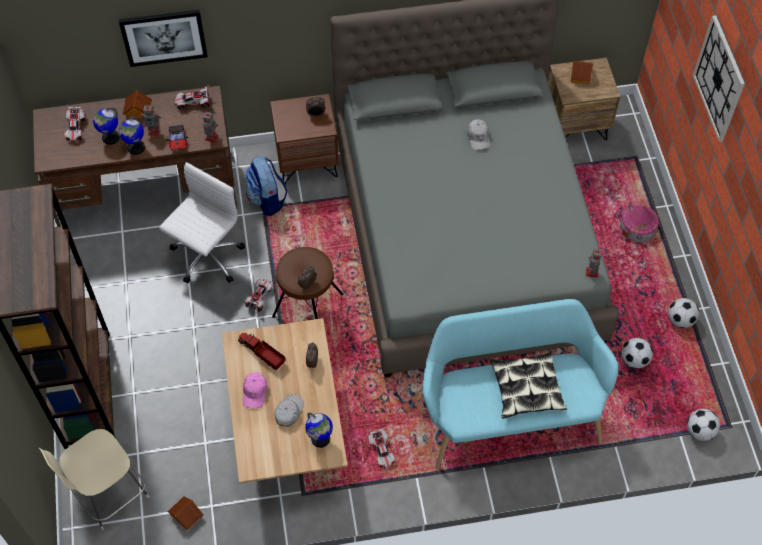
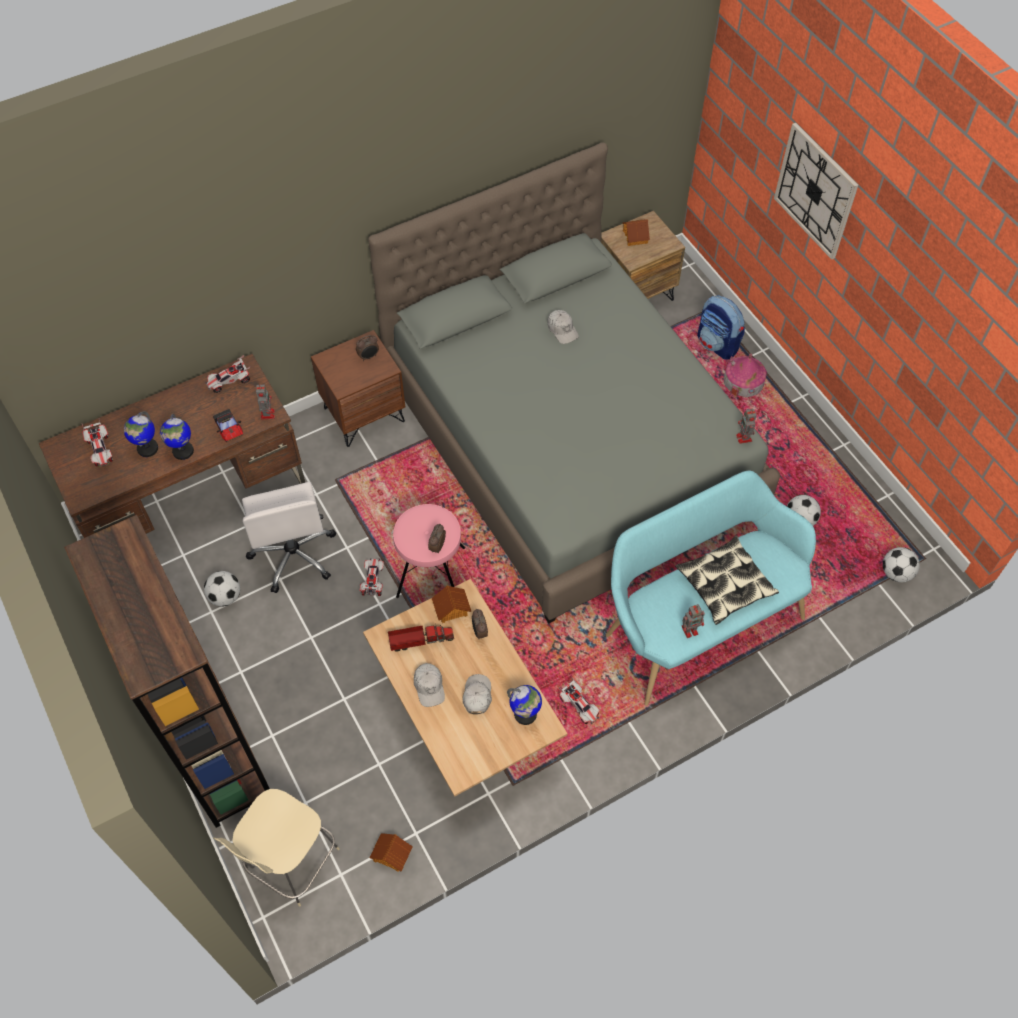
camera: 20 degrees left, 0 degrees up
picture [119,9,208,67] -> none
toy house [123,90,152,119] -> toy house moved to [432,585,471,623]
toy robot [141,105,161,136] -> toy robot moved to [682,604,705,638]
white office chair [159,162,245,283] -> white office chair turned 150 degrees clockwise [242,482,336,593]
toy truck [238,333,286,370] -> toy truck turned 150 degrees clockwise [388,623,454,652]
pink cap [243,373,267,408] -> white cap [414,663,445,707]
backpack [245,157,288,216] -> backpack moved to [697,295,745,360]
brown stool [272,247,343,319] -> pink stool [393,504,465,598]
football [668,298,699,328] -> football moved to [204,571,240,607]

